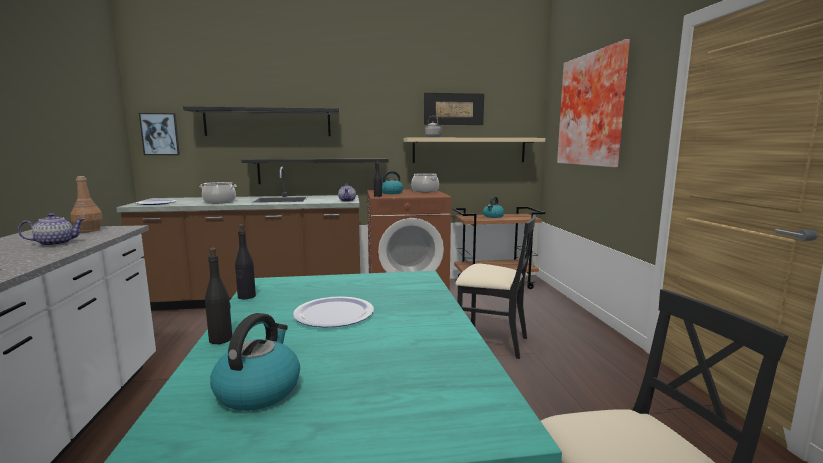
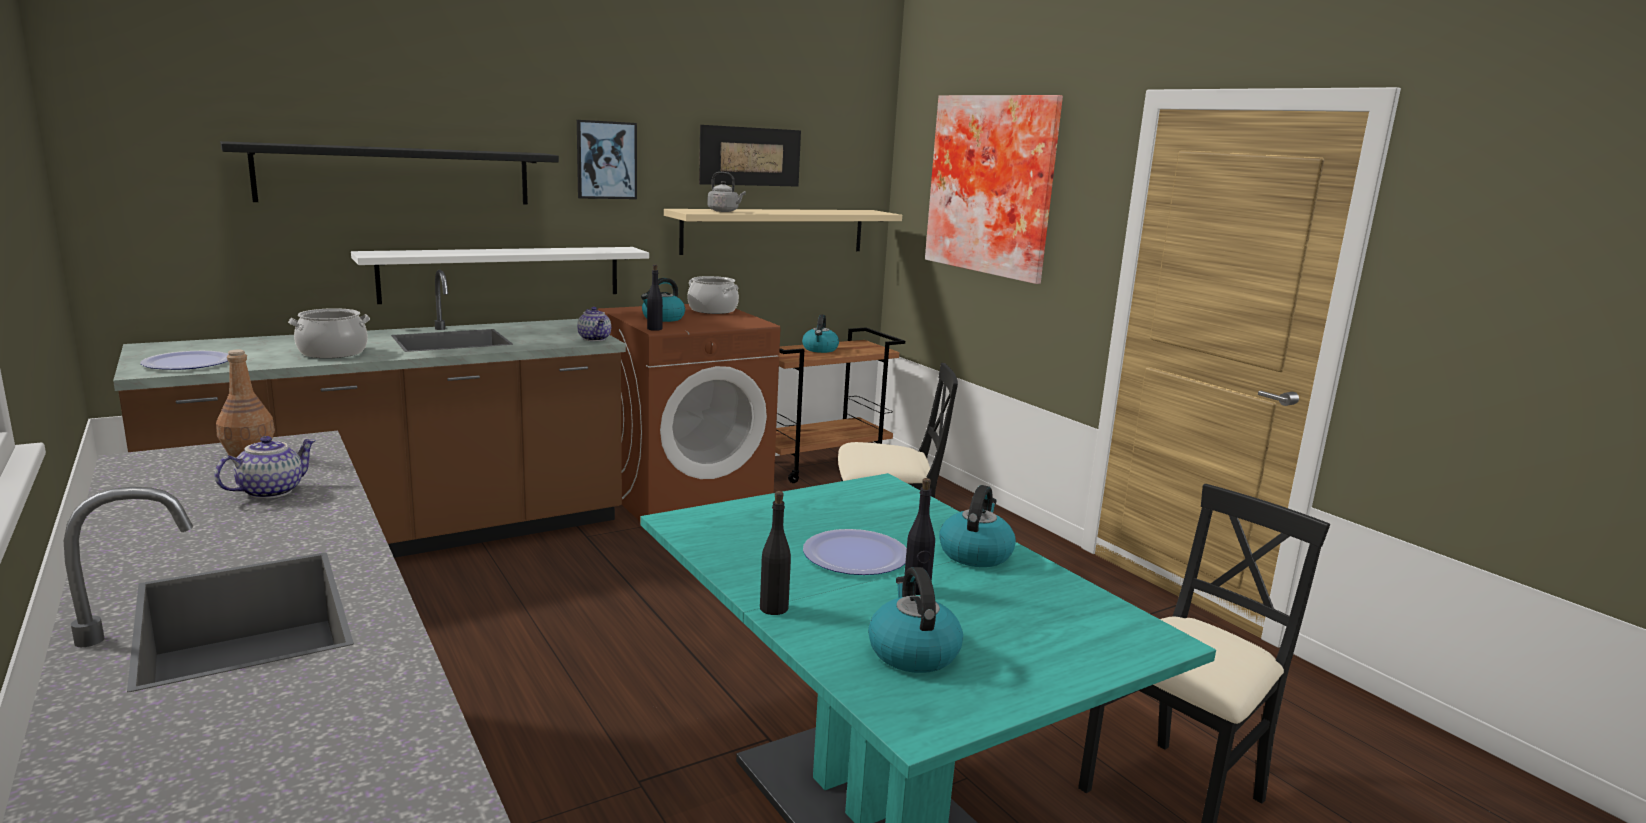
camera: 25 degrees left, 5 degrees up
picture [139,113,180,155] -> picture moved to [577,120,637,199]
black bottle [235,224,256,299] -> black bottle moved to [904,478,935,595]
black shelf [241,158,389,184] -> white shelf [351,247,649,304]
none -> kettle [939,485,1016,567]

